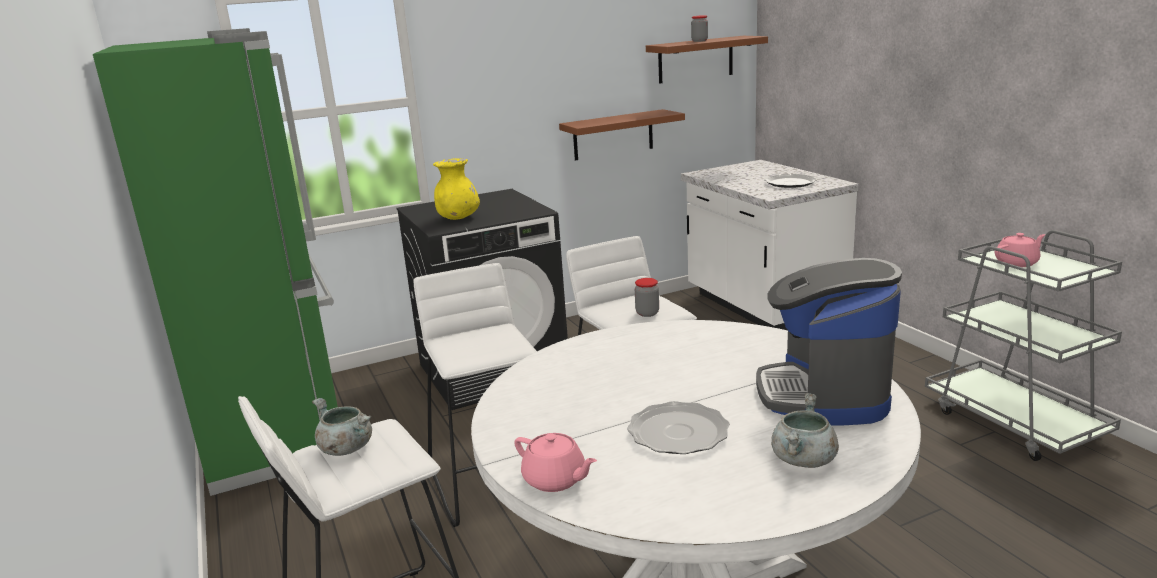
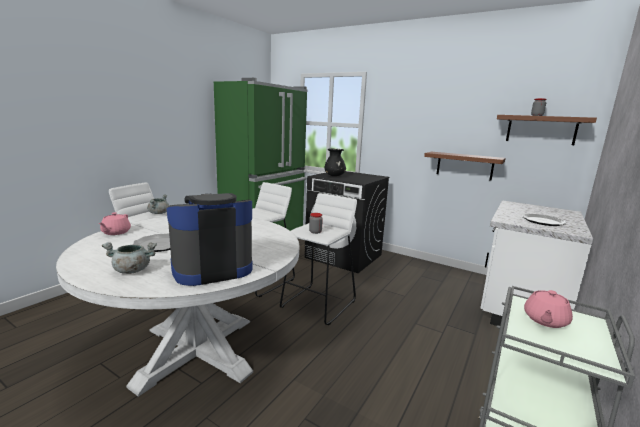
camera: 55 degrees right, 5 degrees down
yellow vase [433,158,480,220] -> black vase [325,148,346,176]
pink teapot [995,233,1045,267] -> pink teapot turned 90 degrees clockwise [524,290,573,328]

